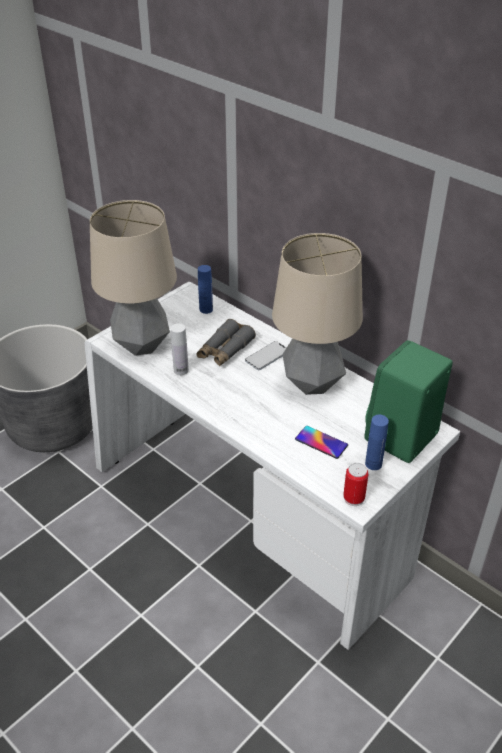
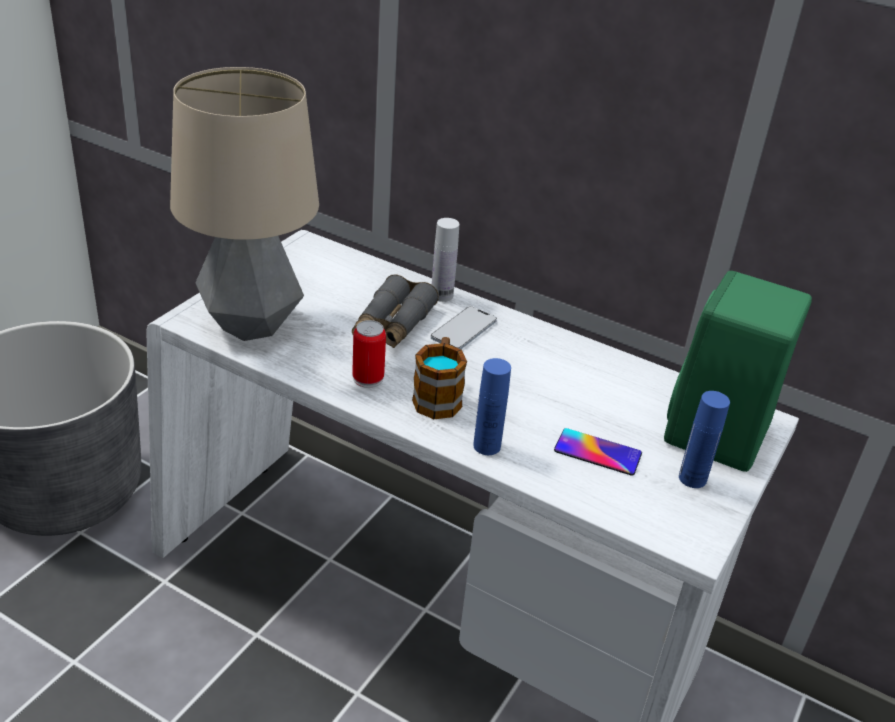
camera: 15 degrees left, 5 degrees down
white bottle [171,324,189,375] -> white bottle moved to [432,218,459,302]
blue bottle [198,265,213,314] -> blue bottle moved to [473,358,511,455]
table lamp [272,233,363,395] -> none
can [343,463,368,506] -> can moved to [352,320,386,388]
none -> mug [412,337,467,419]

